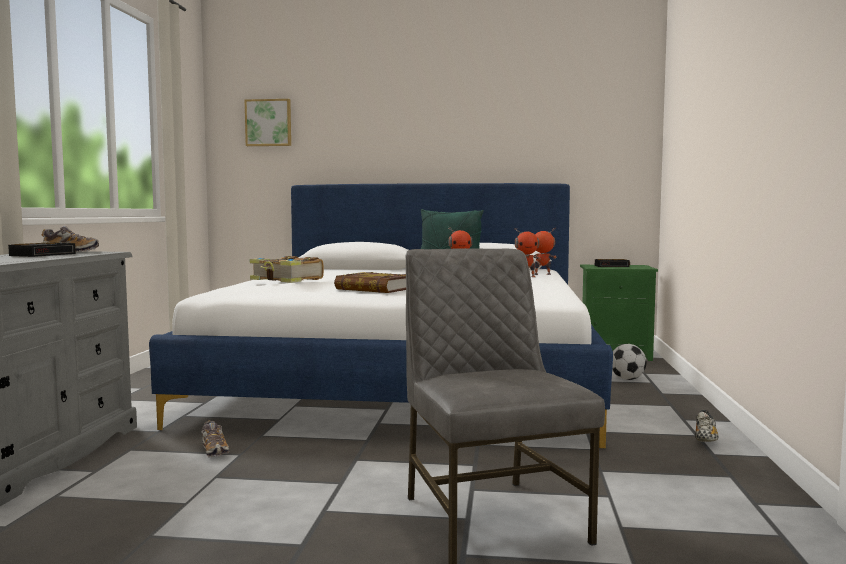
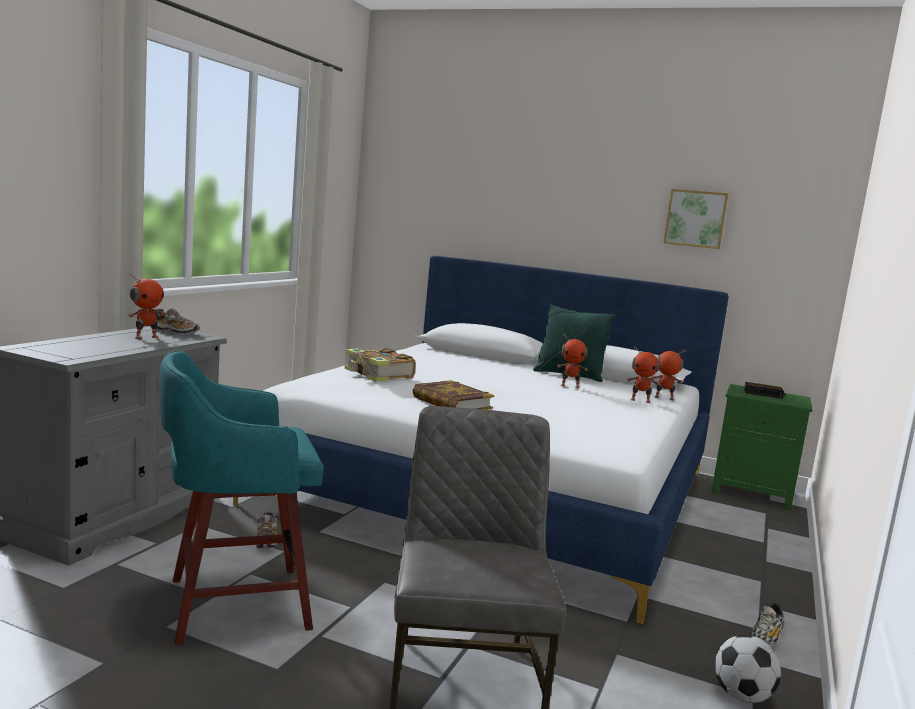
camera: 15 degrees right, 5 degrees up
alarm clock [8,242,76,257] -> toy robot [128,275,164,339]
picture [245,99,291,146] -> picture moved to [664,189,729,249]
football [612,344,647,380] -> football moved to [715,635,781,703]
none -> turquoise stool [159,351,324,645]

